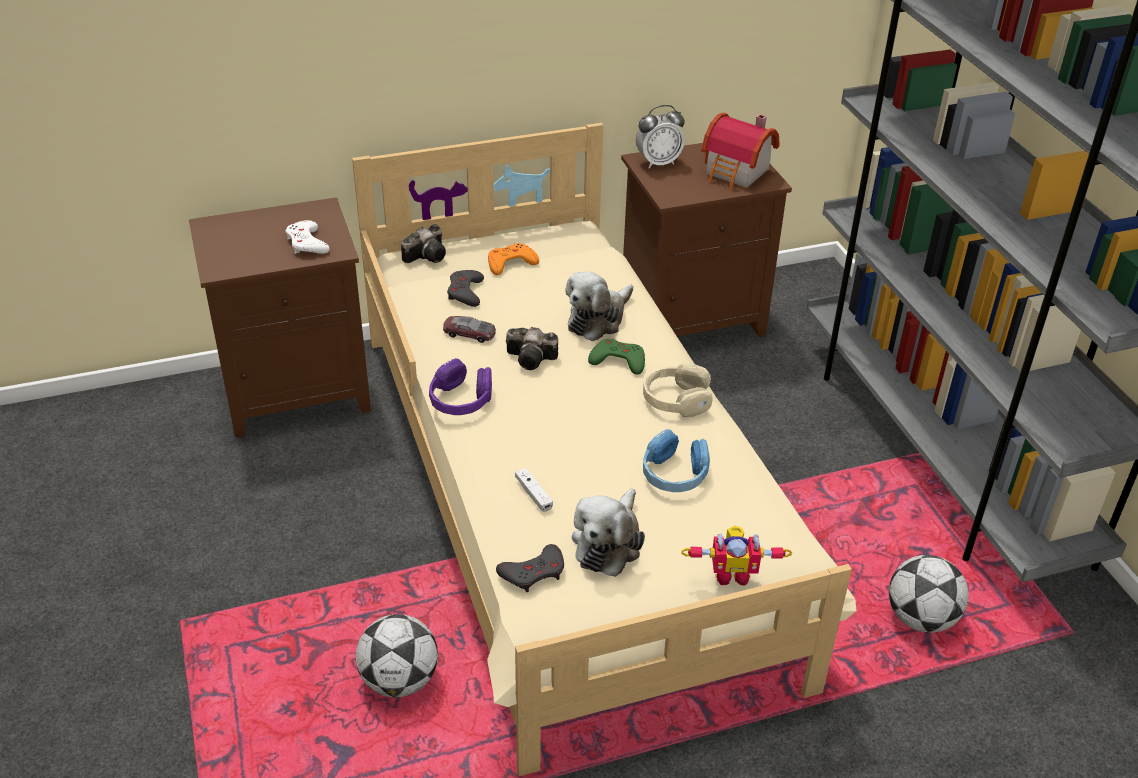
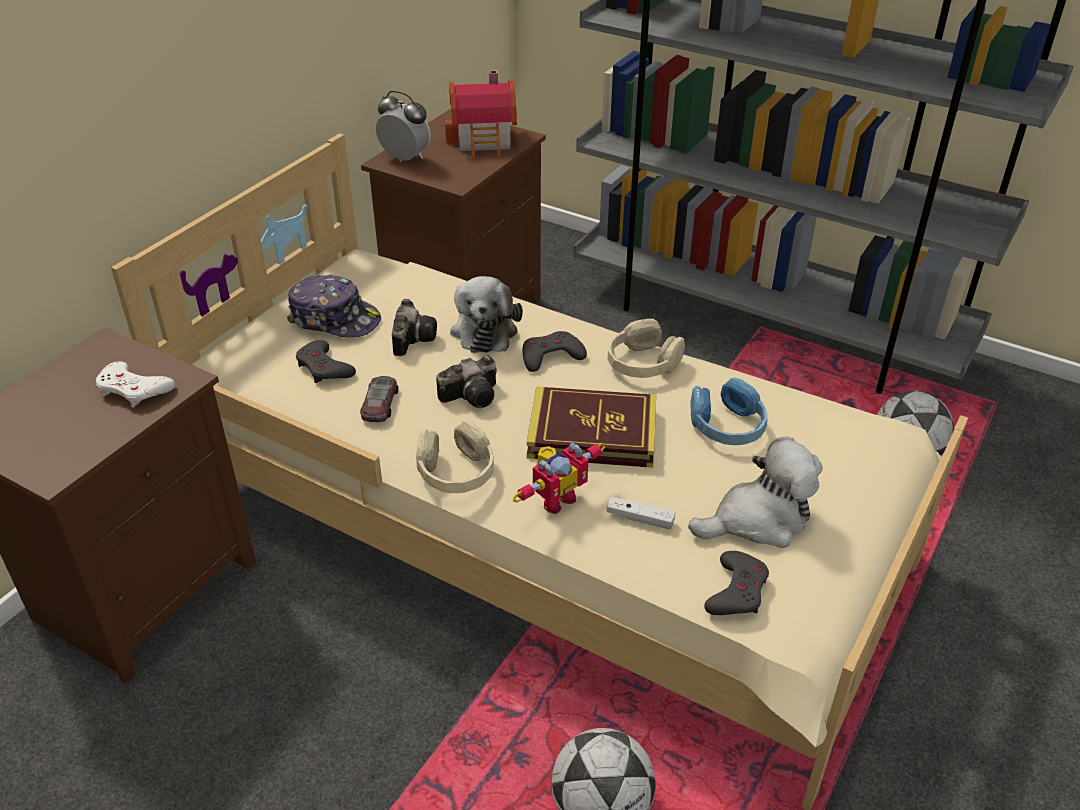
camera: 40 degrees left, 0 degrees up
camera [401,224,446,263] -> camera moved to [392,299,437,356]
purple headphones [429,358,492,415] -> beige headphones [416,420,494,493]
toy car [443,316,496,343] -> toy car turned 60 degrees counterclockwise [360,376,399,422]
orange game controller [488,243,539,275] -> cap [287,275,381,338]
plush toy [572,488,645,577] -> plush toy turned 90 degrees counterclockwise [688,437,823,548]
green game controller [588,339,645,375] -> grey game controller [522,331,587,372]
alarm clock [636,105,685,168] -> alarm clock turned 90 degrees counterclockwise [376,91,430,162]
toy robot [681,526,792,585] -> toy robot moved to [512,443,606,514]
none -> book [527,387,656,468]

